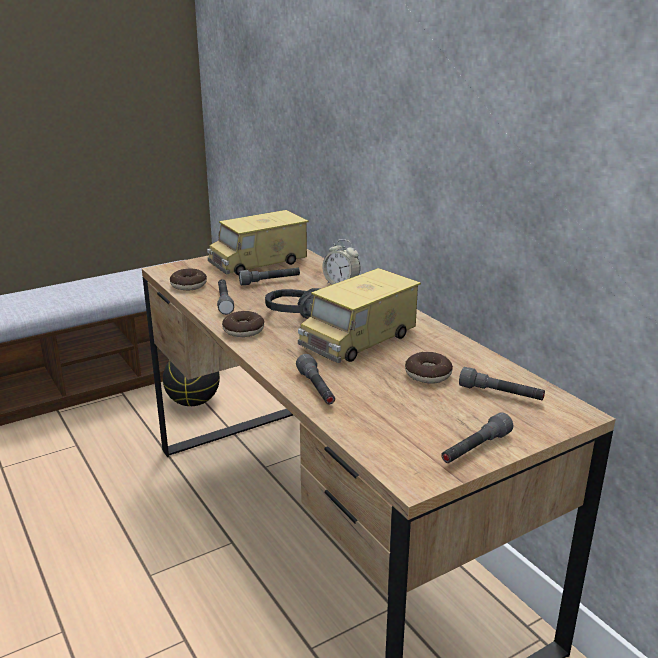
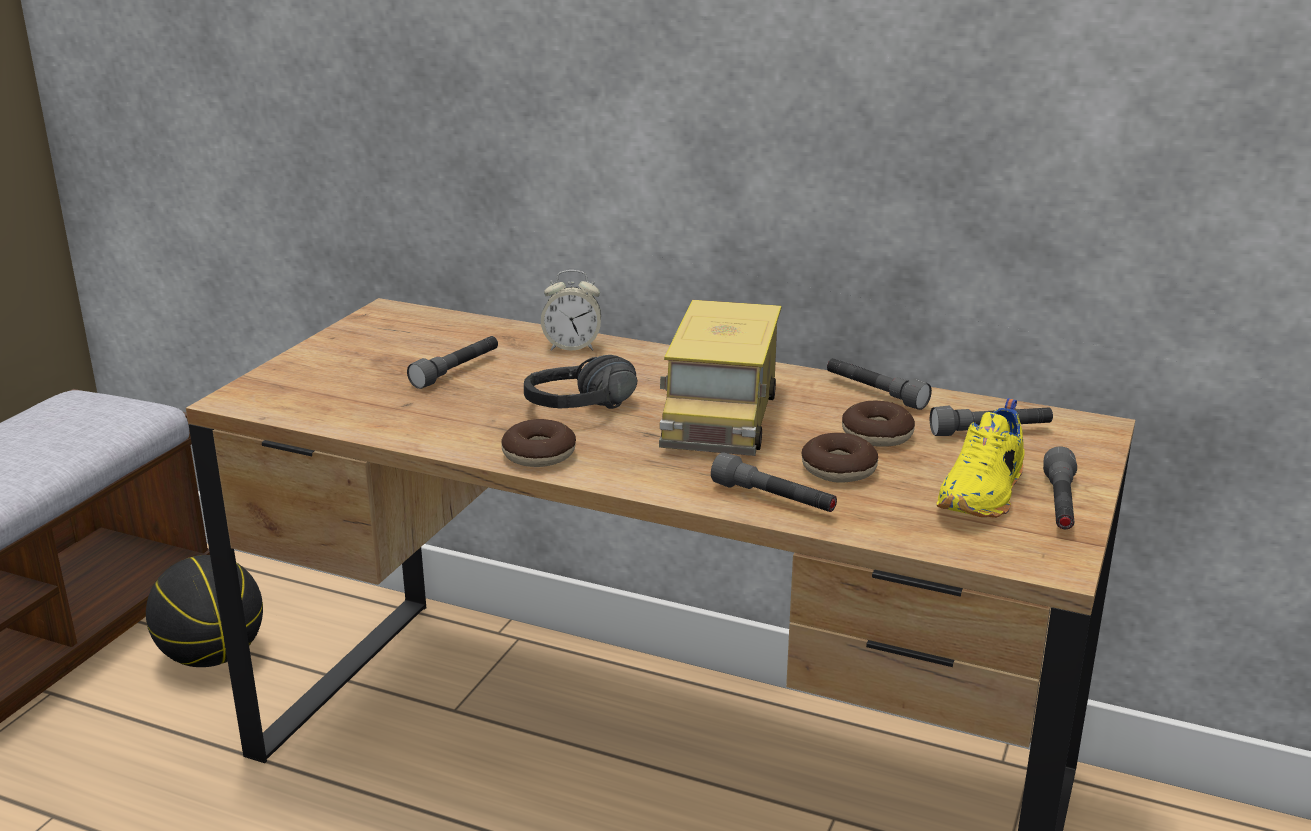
camera: 35 degrees left, 0 degrees up
donut [170,268,207,290] -> donut moved to [802,433,878,483]
toy truck [207,210,309,275] -> none
grey flashlight [217,279,234,315] -> grey flashlight moved to [827,358,932,410]
none -> yellow shoe [936,398,1024,518]

